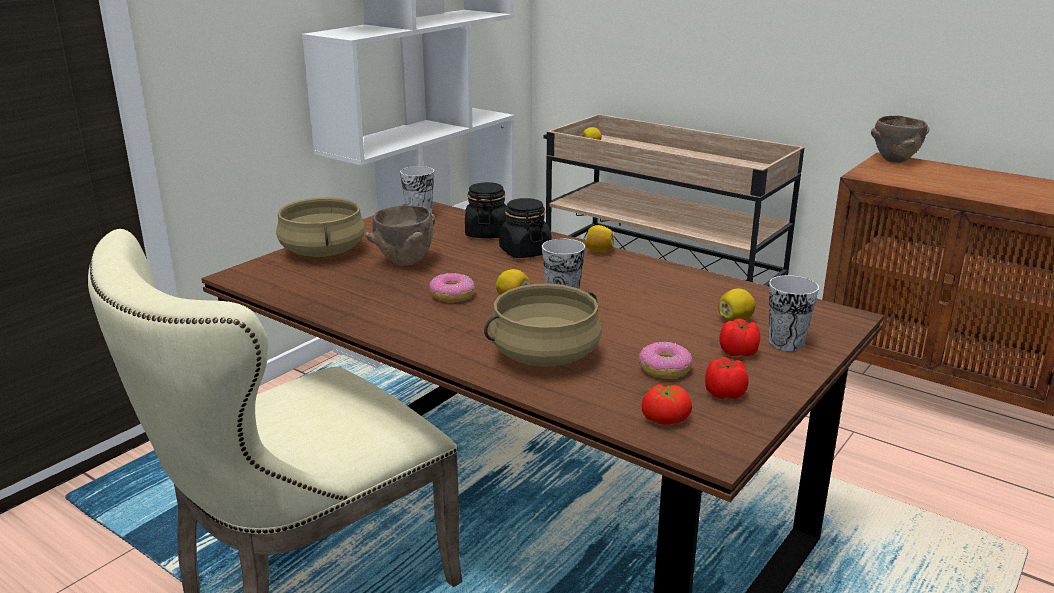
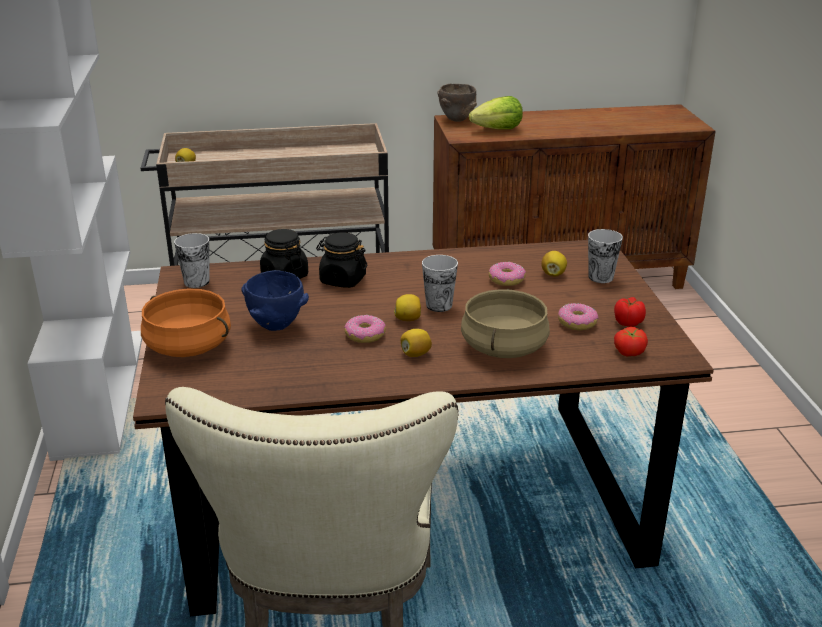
camera: 45 degrees left, 5 degrees up
beige cooking pot [276,197,365,257] -> orange cooking pot [141,288,231,357]
brown bowl [366,205,435,266] -> blue bowl [242,270,309,331]
lemon [585,225,614,252] -> lemon moved to [401,329,432,357]
tomato [719,319,760,356] -> none
none -> lettuce [469,96,523,129]
none -> donut [488,262,526,286]

